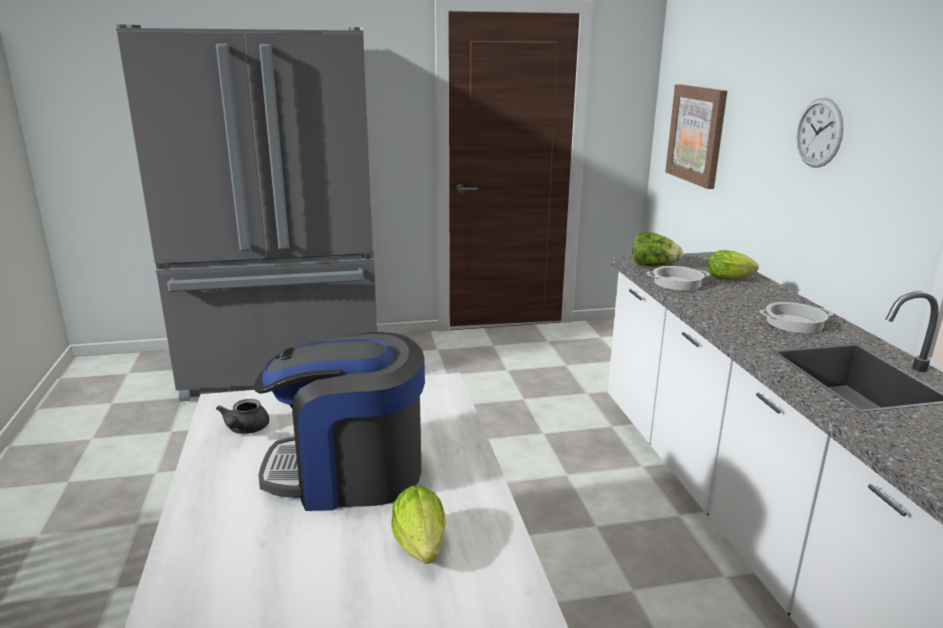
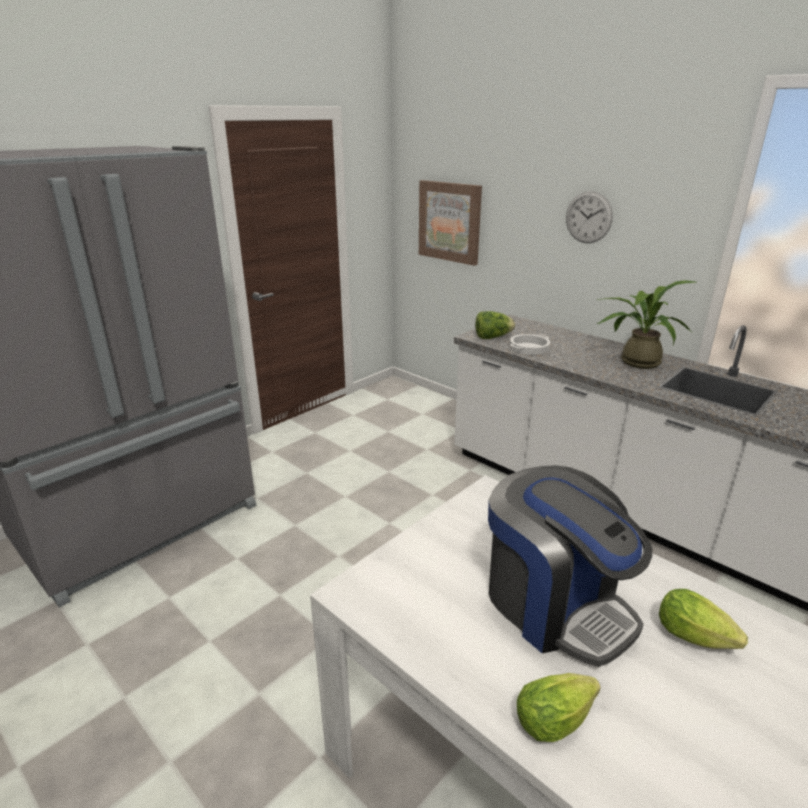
camera: 35 degrees left, 5 degrees up
grey teapot [216,399,269,434] -> none
coffee machine [254,332,425,511] -> coffee machine turned 90 degrees counterclockwise [488,465,652,667]
lettuce [708,250,759,280] -> lettuce moved to [517,673,601,742]
cooking pot [759,302,833,333] -> potted plant [596,280,697,369]

